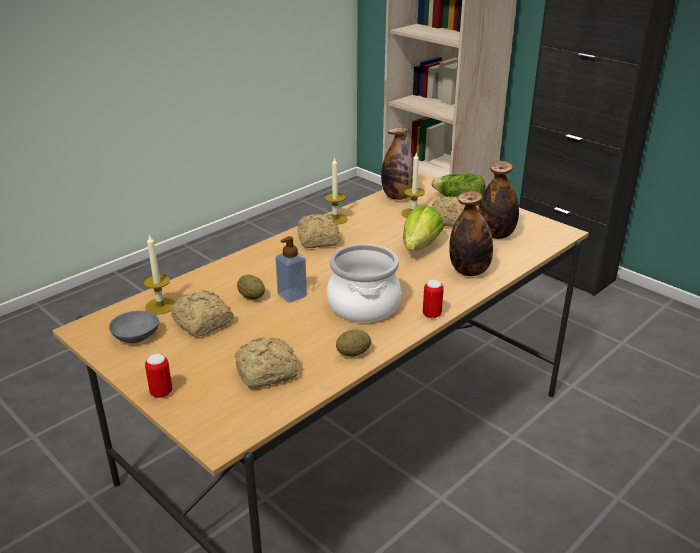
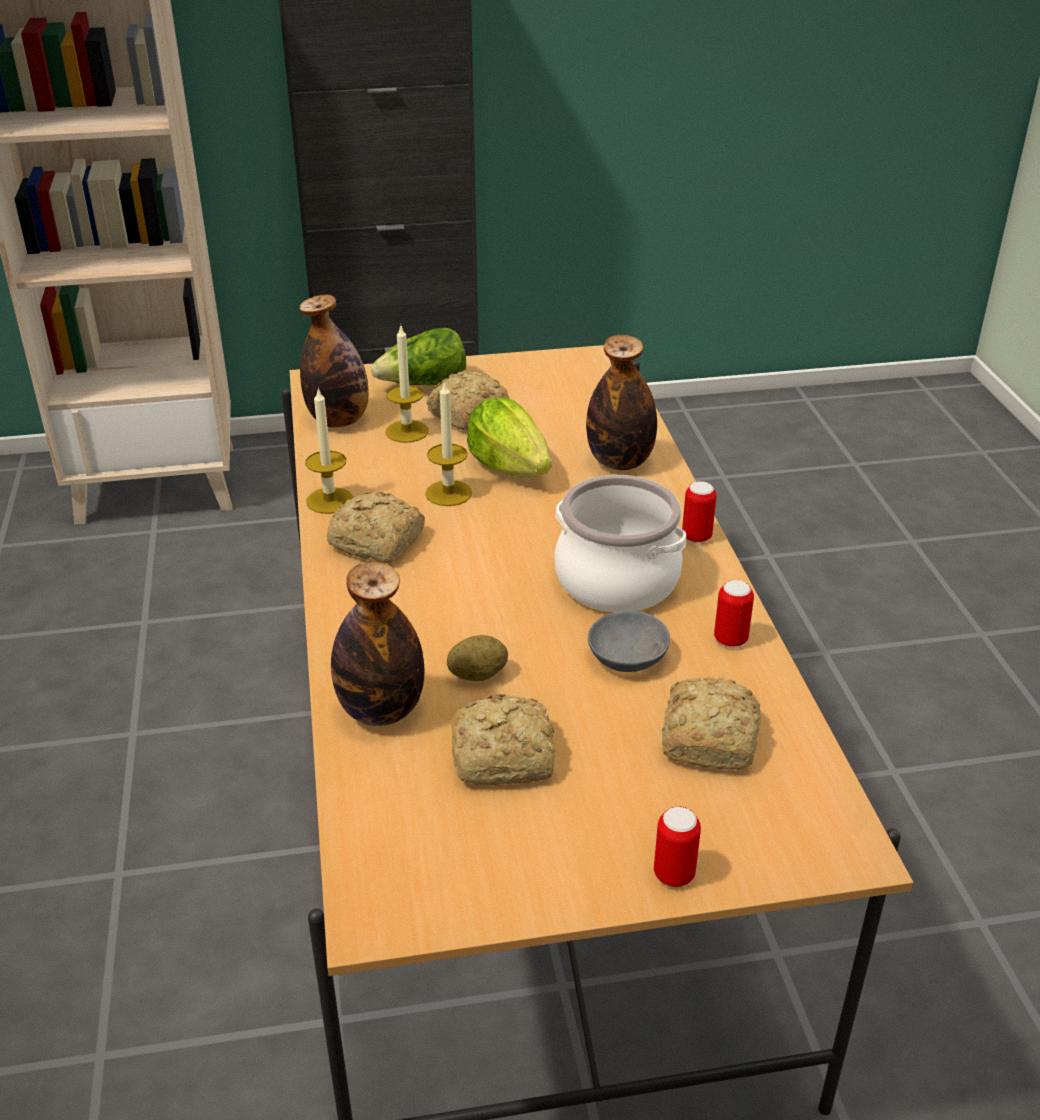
camera: 55 degrees left, 5 degrees up
grey bowl [109,311,159,343] -> grey bowl moved to [588,611,670,672]
candle [143,234,175,315] -> candle moved to [425,380,472,506]
soap dispenser [275,236,307,303] -> none
potato [336,330,371,356] -> can [714,580,754,647]
bottle [478,161,519,239] -> bottle moved to [331,562,424,726]

